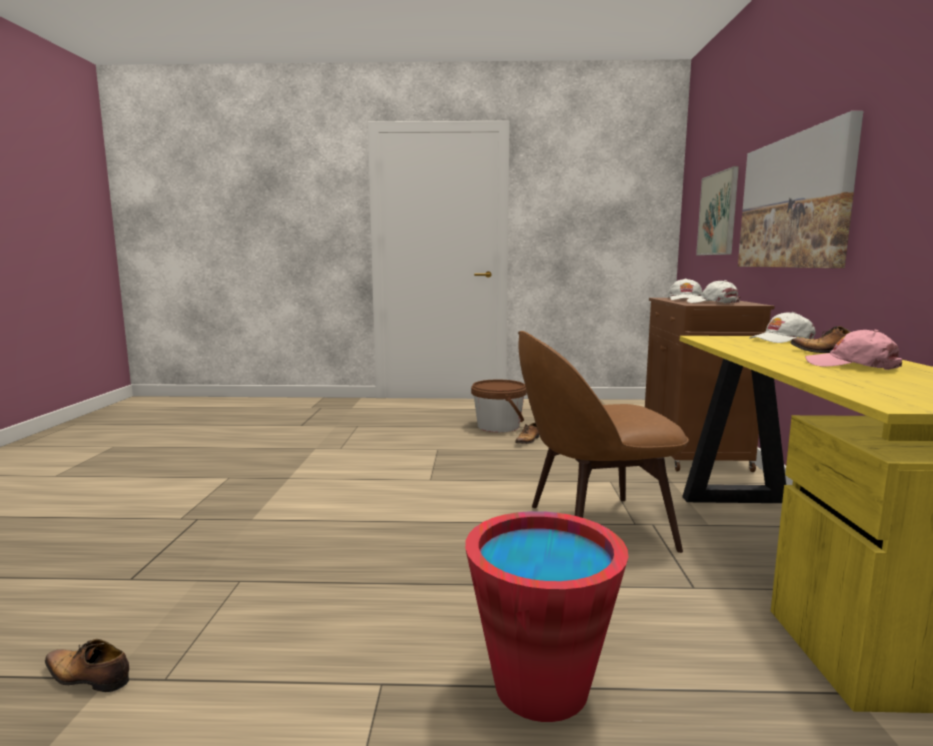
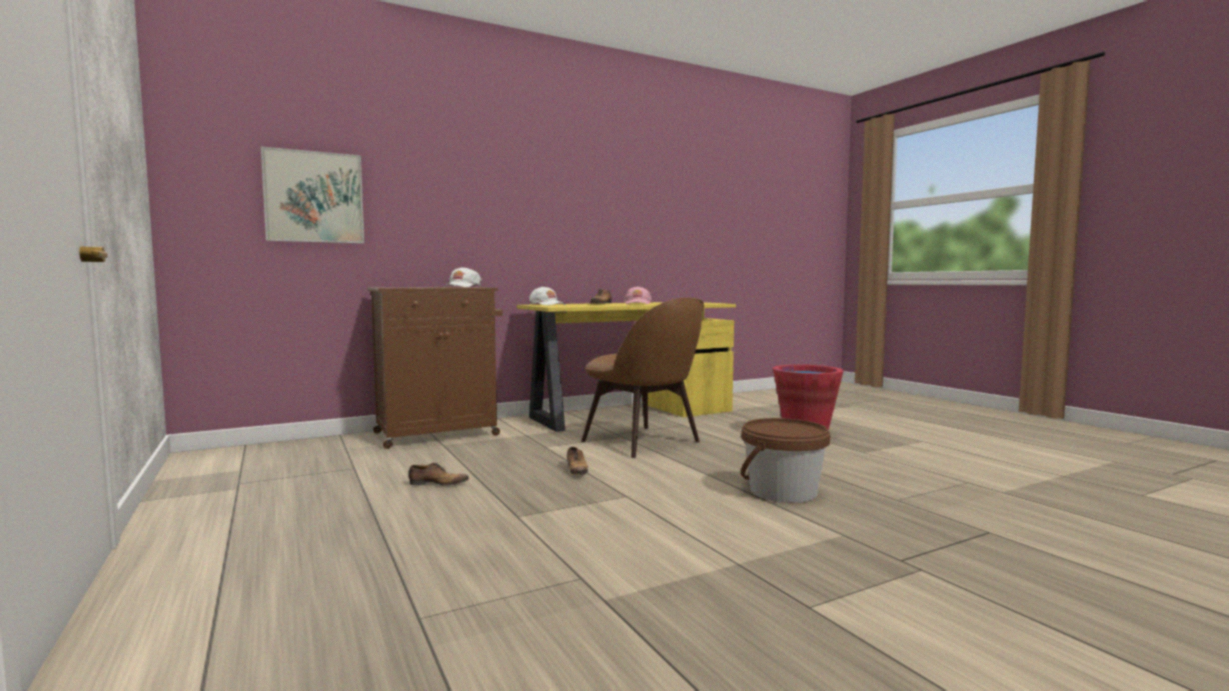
camera: 120 degrees left, 5 degrees down
shoe [45,639,129,692] -> shoe moved to [567,447,588,475]
brown bucket [471,380,527,433] -> brown bucket moved to [741,418,830,503]
white cap [668,278,702,300] -> none
picture [738,111,863,268] -> none

